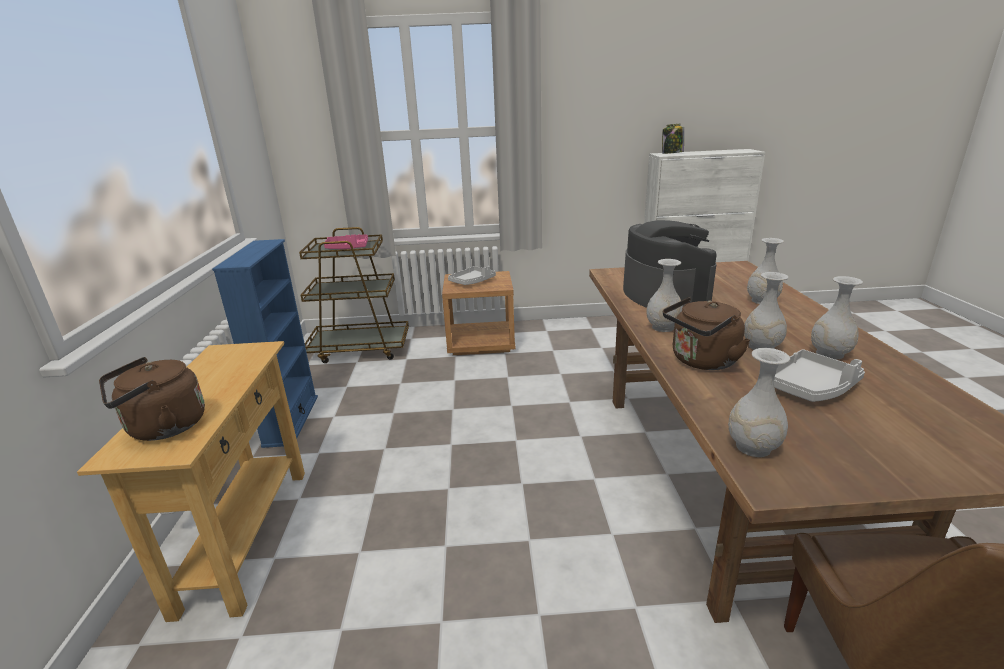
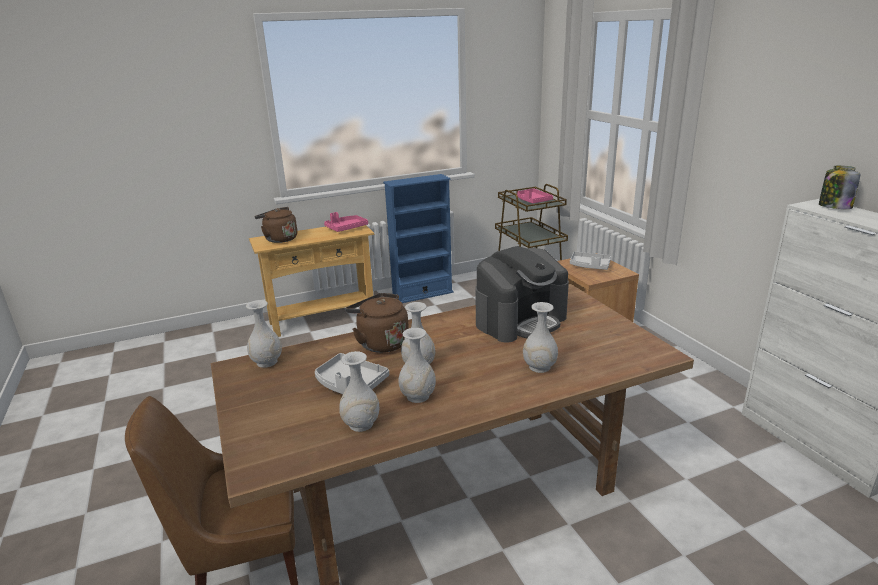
camera: 70 degrees right, 0 degrees up
white vase [646,259,683,332] -> white vase moved to [339,351,379,432]
none -> pink tray [324,212,368,232]

